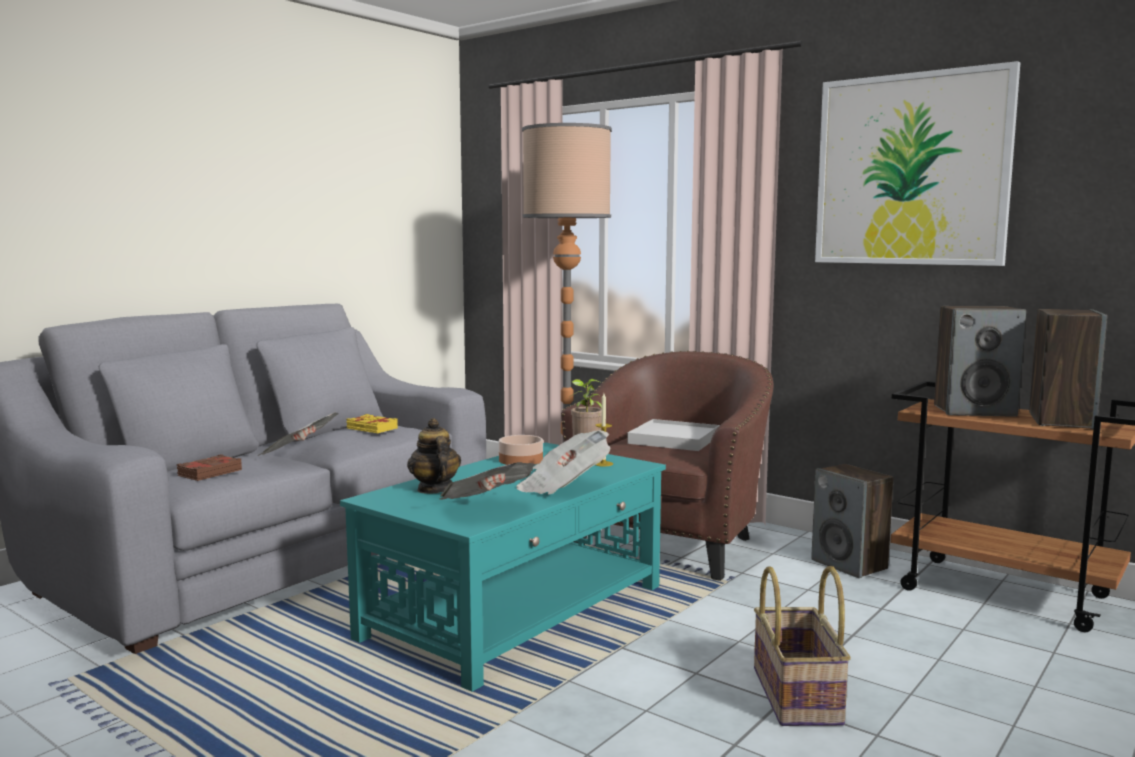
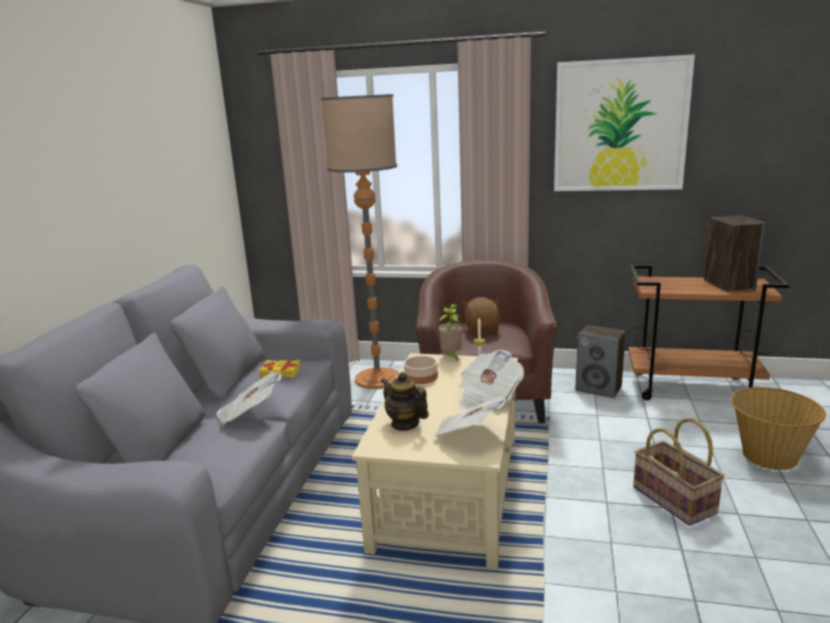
camera: 25 degrees left, 10 degrees up
brown book [177,454,242,481] -> none
turquoise coffee table [340,442,666,692] -> beige coffee table [352,353,518,569]
white tray [627,419,720,451] -> brown plush toy [462,297,500,334]
speaker [934,306,1026,417] -> none
none -> basket [731,387,826,470]

